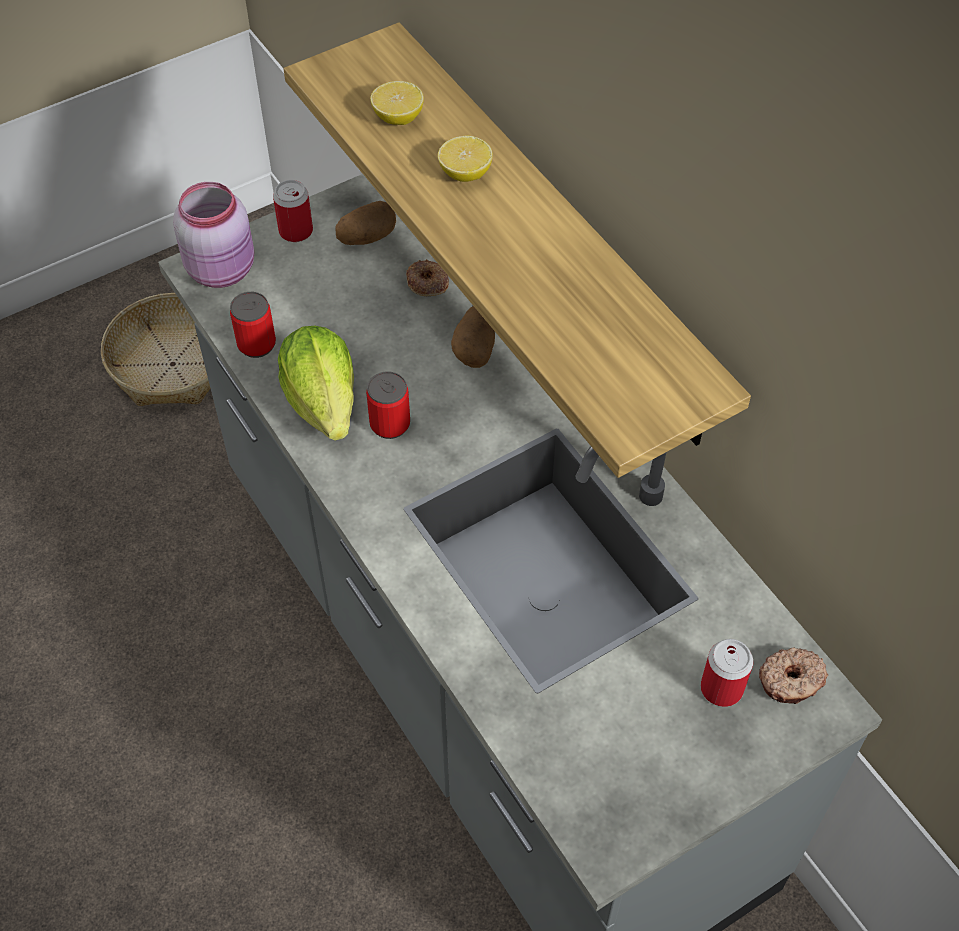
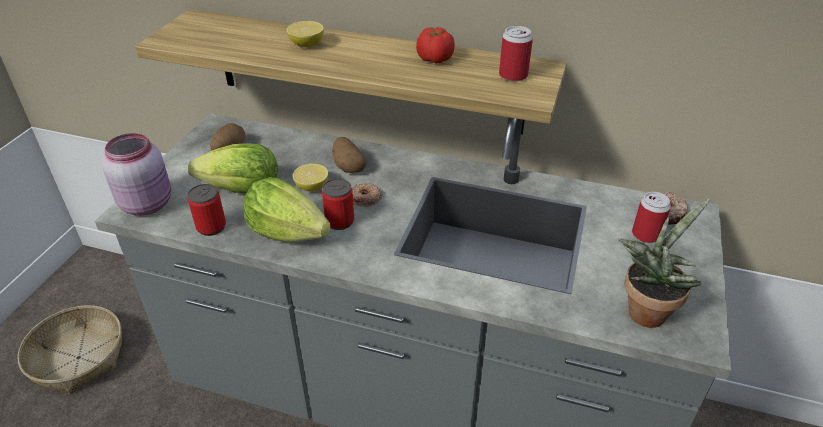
camera: 40 degrees left, 15 degrees down
can [273,180,313,242] -> can moved to [499,26,533,82]
lemon [370,81,424,125] -> lemon moved to [292,163,328,191]
donut [406,259,449,296] -> donut moved to [351,183,382,207]
none -> lettuce [188,143,278,193]
none -> tomato [416,27,455,64]
none -> potted plant [618,199,710,328]

